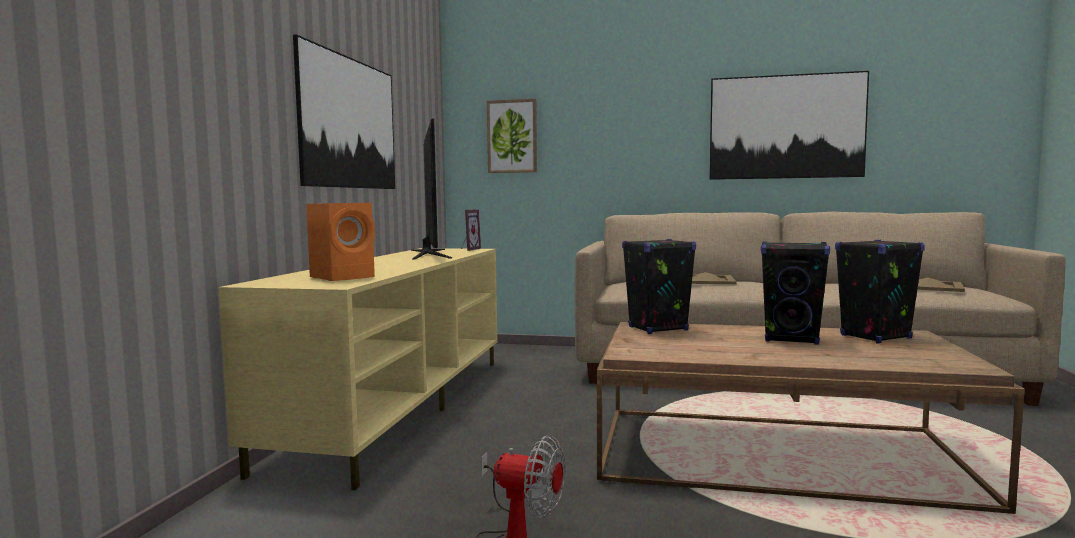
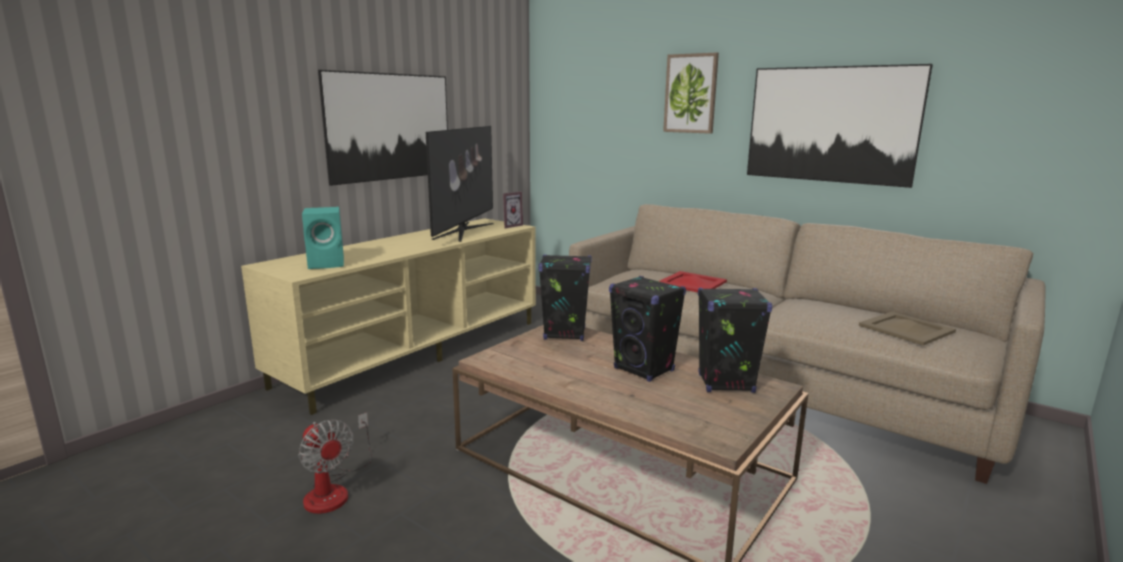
camera: 25 degrees right, 10 degrees up
orange speaker [306,203,375,281] -> turquoise speaker [302,207,344,269]
picture [487,99,537,173] -> picture moved to [663,52,719,134]
beige tray [692,272,736,284] -> red tray [659,271,727,292]

